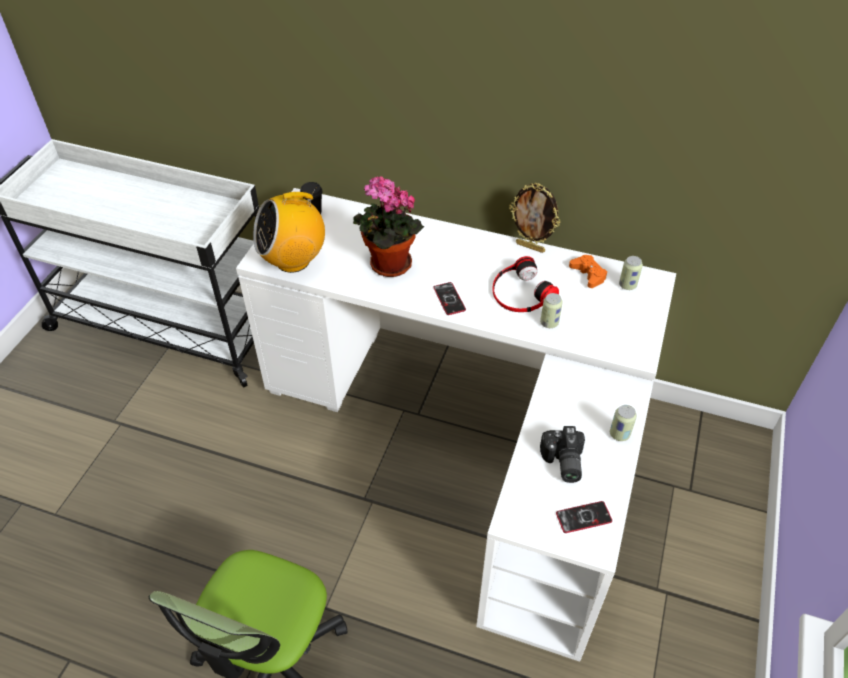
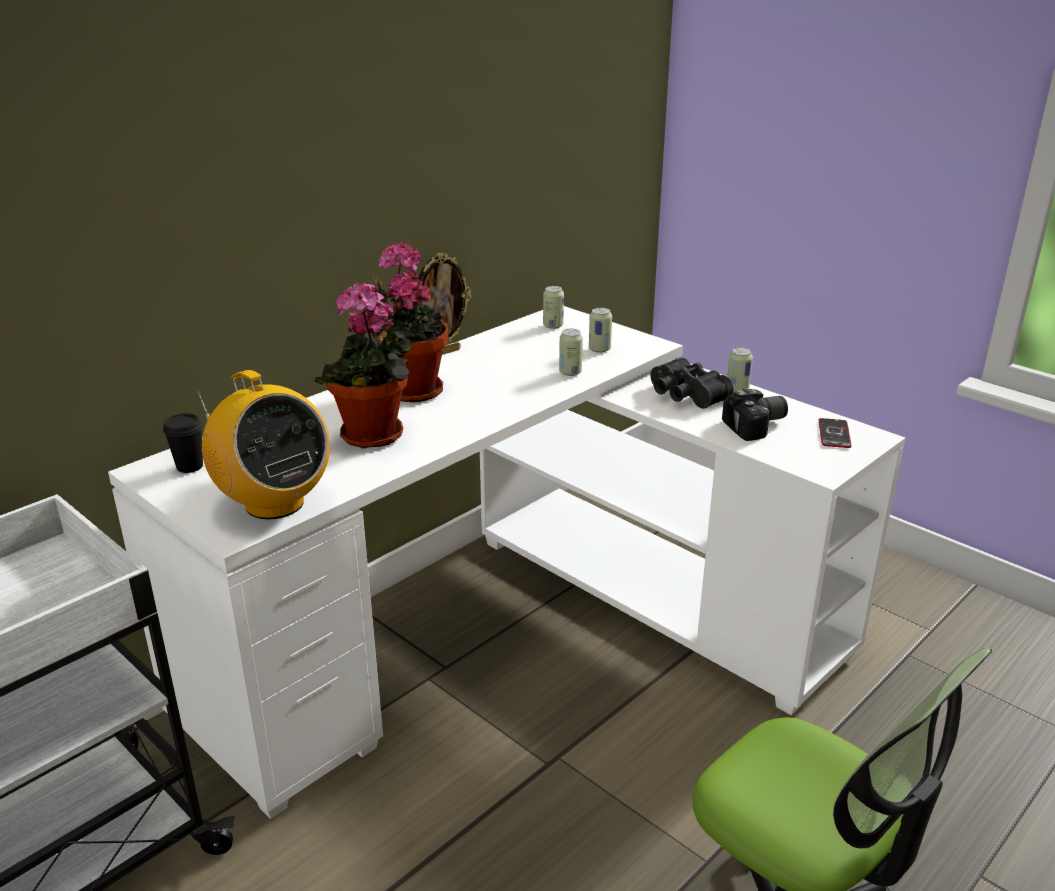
camera: 65 degrees left, 20 degrees down
radio [253,187,325,273] -> radio turned 45 degrees counterclockwise [197,370,330,519]
phone [433,282,466,315] -> none
headphones [492,256,559,312] -> none
camera [540,426,585,483] -> camera turned 45 degrees counterclockwise [722,389,788,441]
orange game controller [569,255,607,288] -> none
none -> potted plant [372,242,449,402]
none -> can [589,308,612,353]
none -> black binoculars [650,358,734,409]

